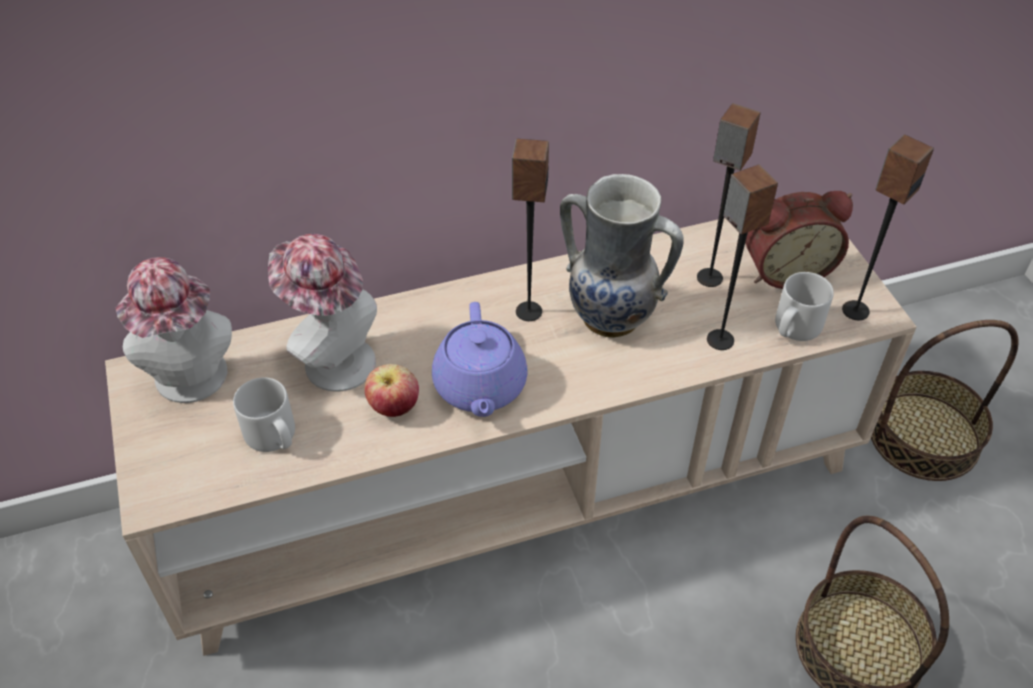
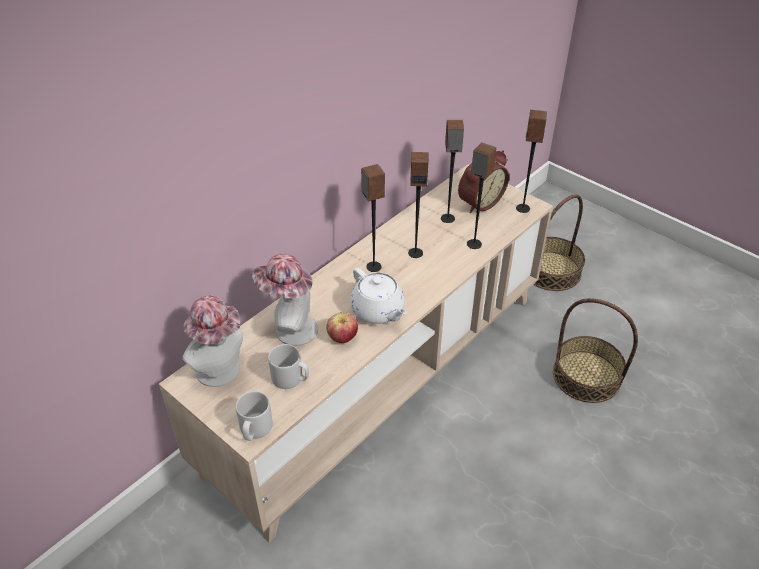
camera: 30 degrees left, 5 degrees down
purple teapot [432,302,527,417] -> white teapot [350,267,406,324]
vase [560,174,684,338] -> speaker [408,152,428,258]
grey mug [775,272,834,341] -> grey mug moved to [236,391,273,441]

